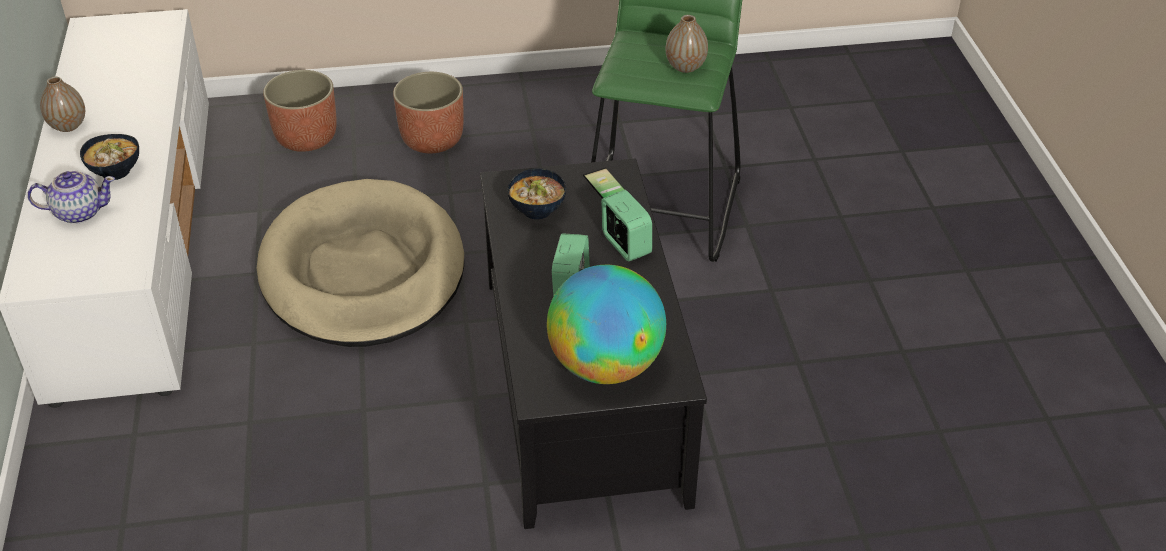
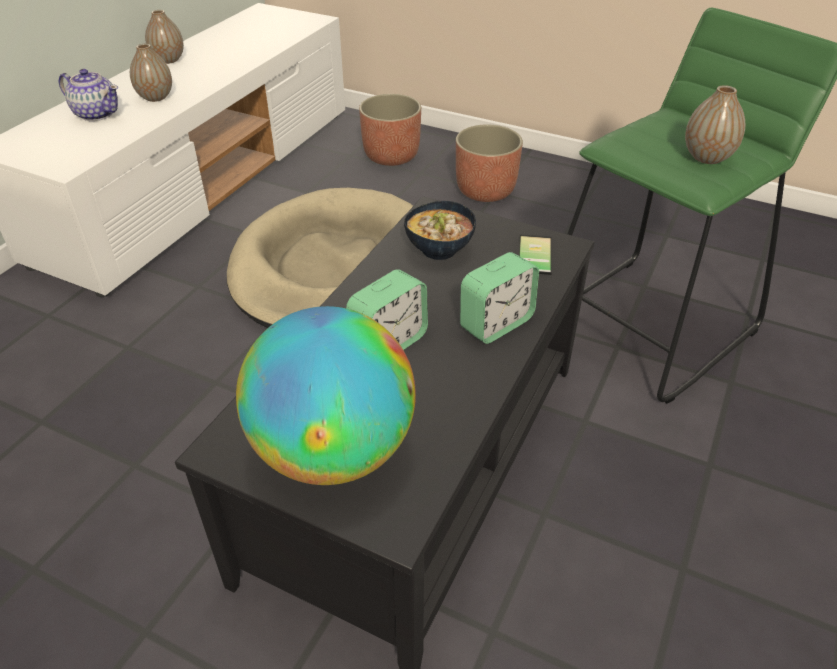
camera: 35 degrees right, 0 degrees up
bowl [80,134,139,180] -> vase [130,44,172,102]
alarm clock [601,190,652,261] -> alarm clock turned 45 degrees clockwise [460,252,539,344]

